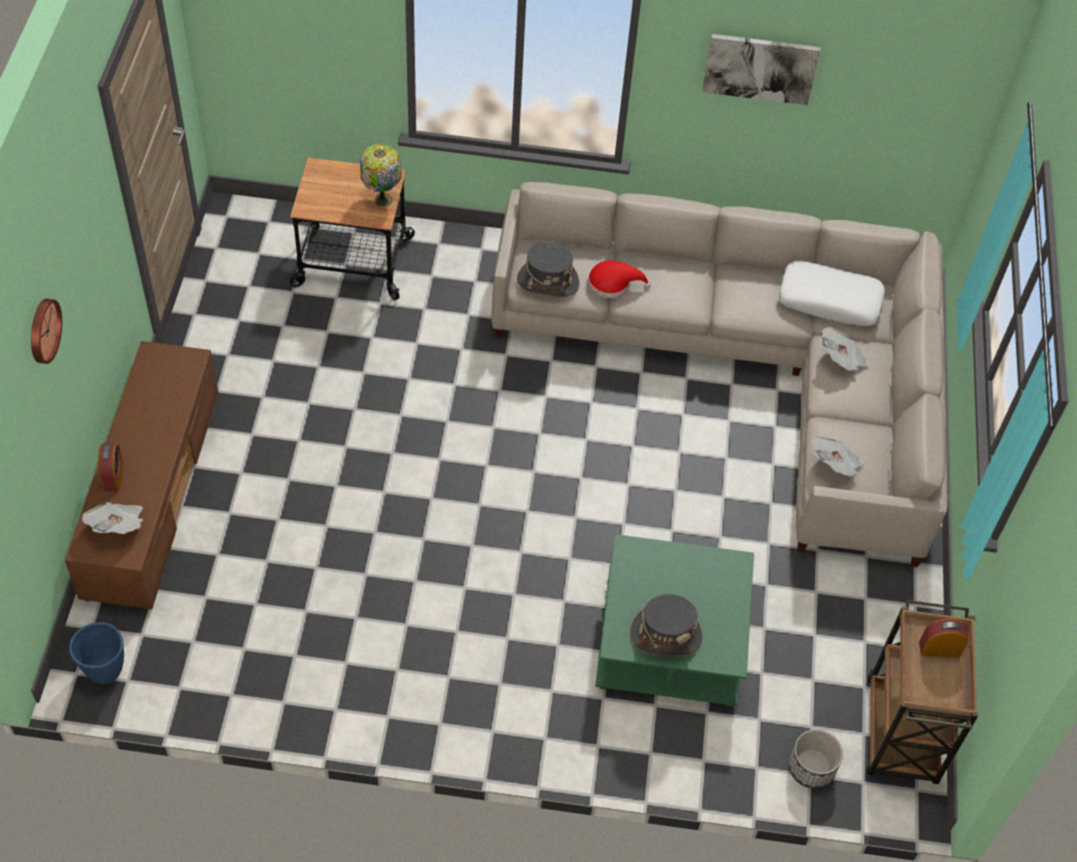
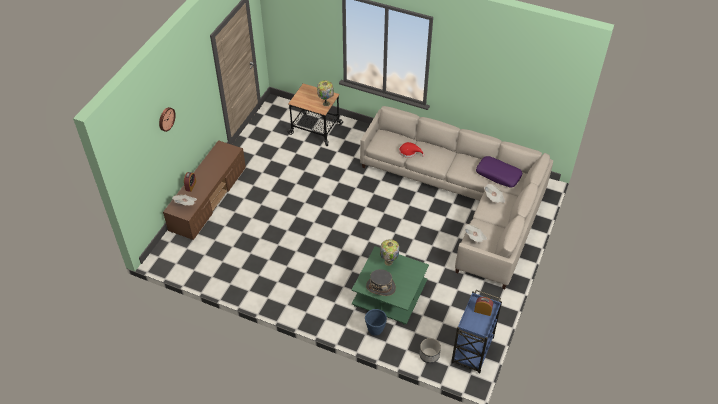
camera: 20 degrees right, 5 degrees down
blue planter [69,622,124,684] -> blue planter moved to [365,309,387,336]
grey hat [517,242,579,297] -> none
picture [702,34,821,105] -> none
white pillow [779,260,885,326] -> purple pillow [476,156,522,188]
brown cart [866,600,978,784] -> blue cart [451,290,502,373]
none -> table lamp [380,239,399,266]

